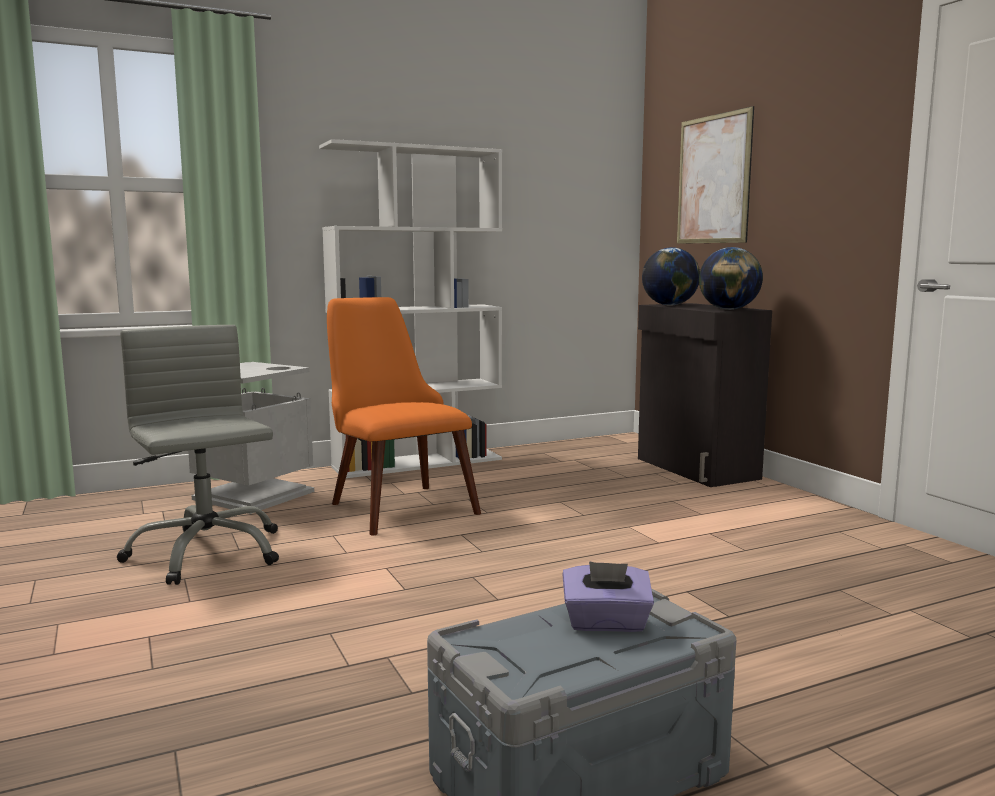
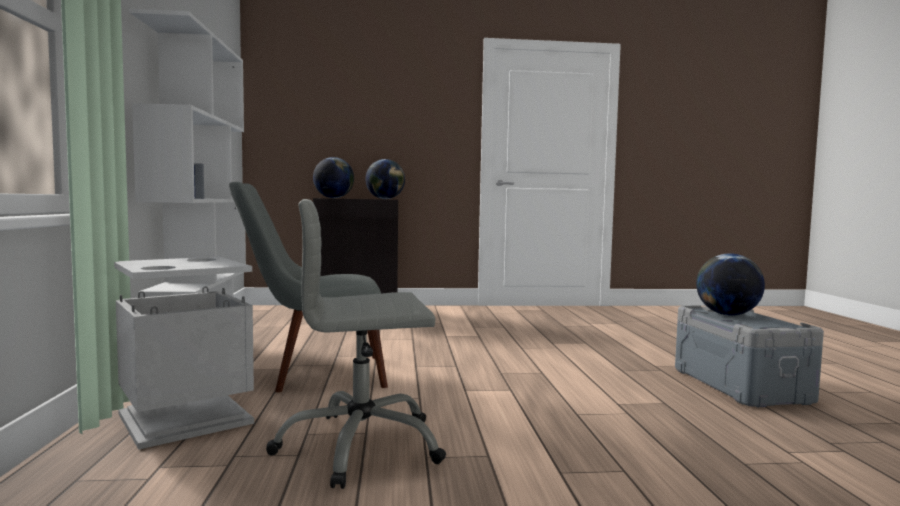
camera: 70 degrees left, 5 degrees down
orange chair [327,297,481,536] -> grey chair [229,182,388,392]
purple tissue box [562,561,654,632] -> globe [696,253,765,316]
picture [677,106,754,244] -> none

